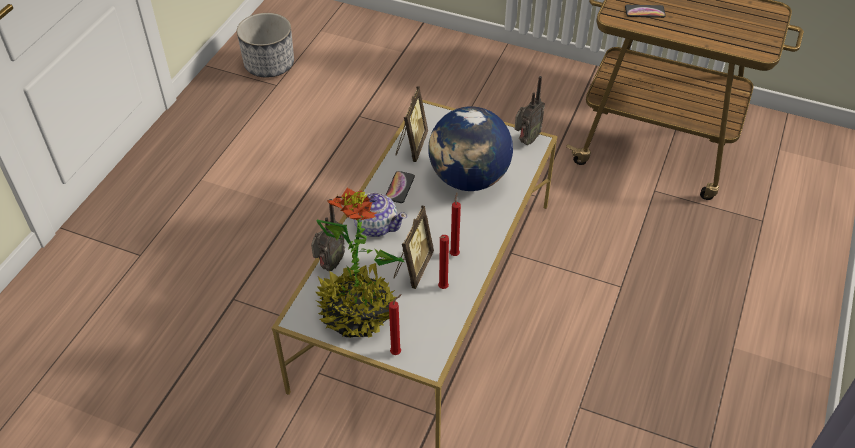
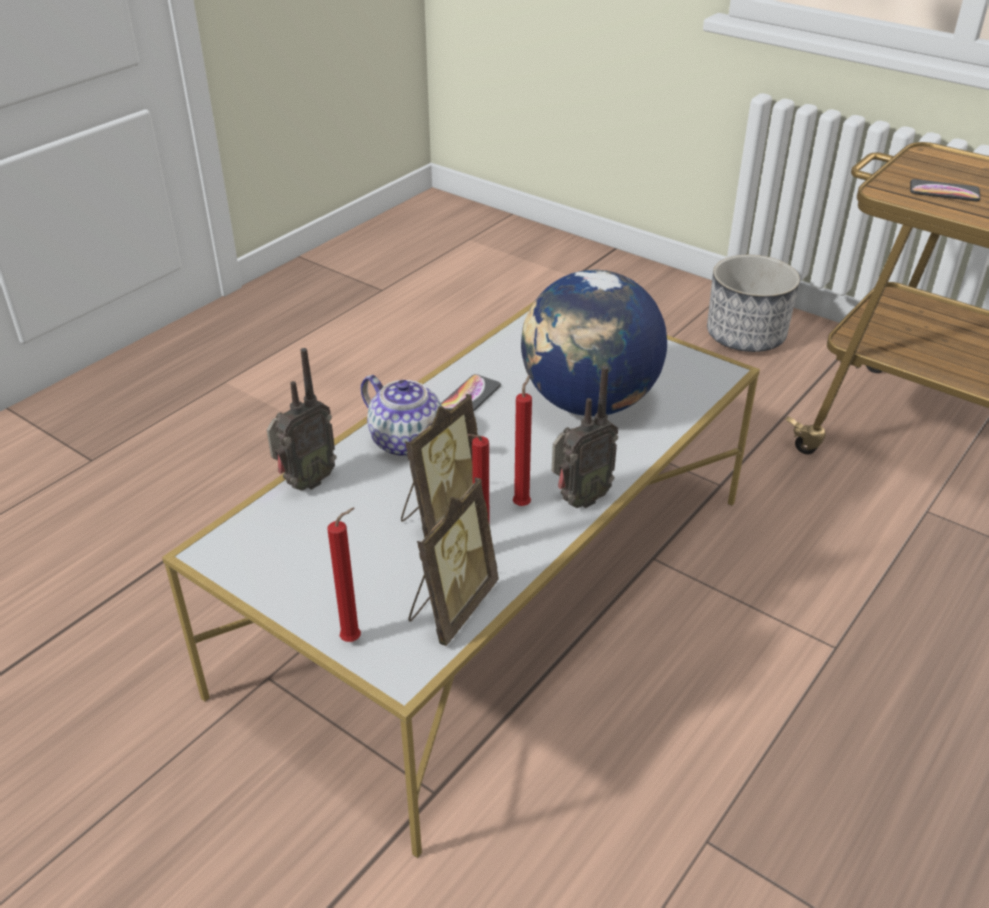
camera: 15 degrees right, 10 degrees down
planter [237,13,294,77] -> planter moved to [707,255,800,352]
potted plant [316,188,404,338] -> none
picture frame [396,86,428,162] -> picture frame moved to [409,478,499,646]
radio [515,76,545,145] -> radio moved to [552,366,618,508]

